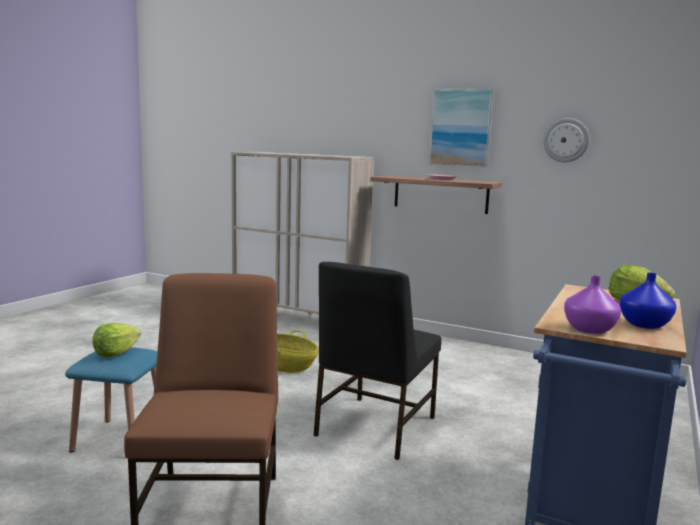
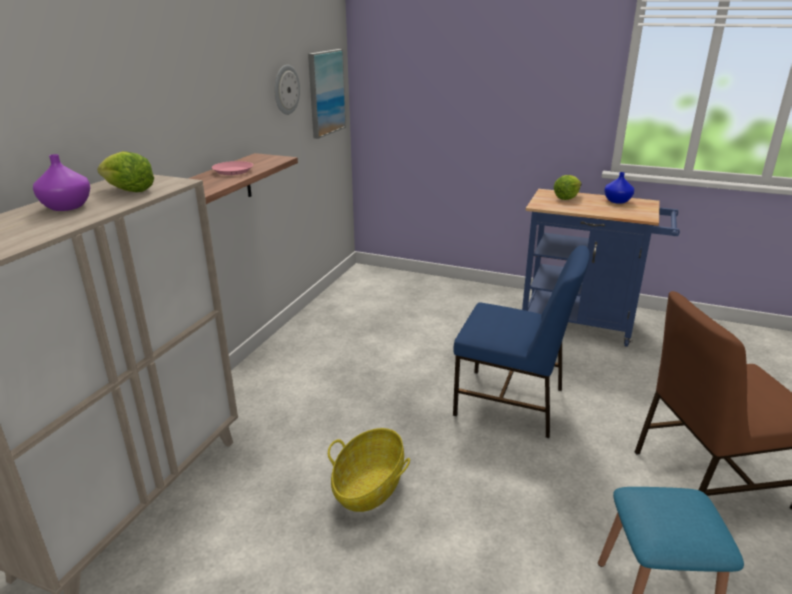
camera: 95 degrees left, 15 degrees up
lettuce [92,323,141,357] -> lettuce moved to [97,151,154,192]
black chair [313,262,441,460] -> blue chair [453,245,590,438]
picture [429,88,494,167] -> picture moved to [308,49,346,139]
purple vase [564,275,621,334] -> purple vase moved to [33,154,90,211]

